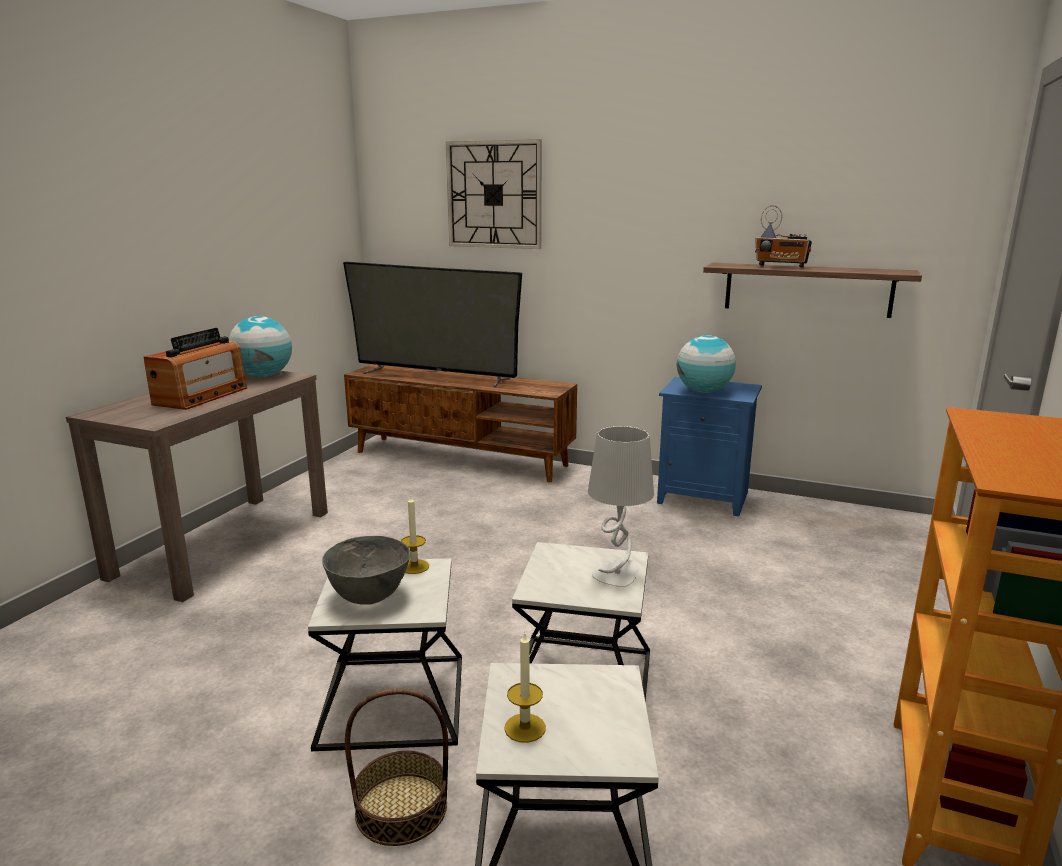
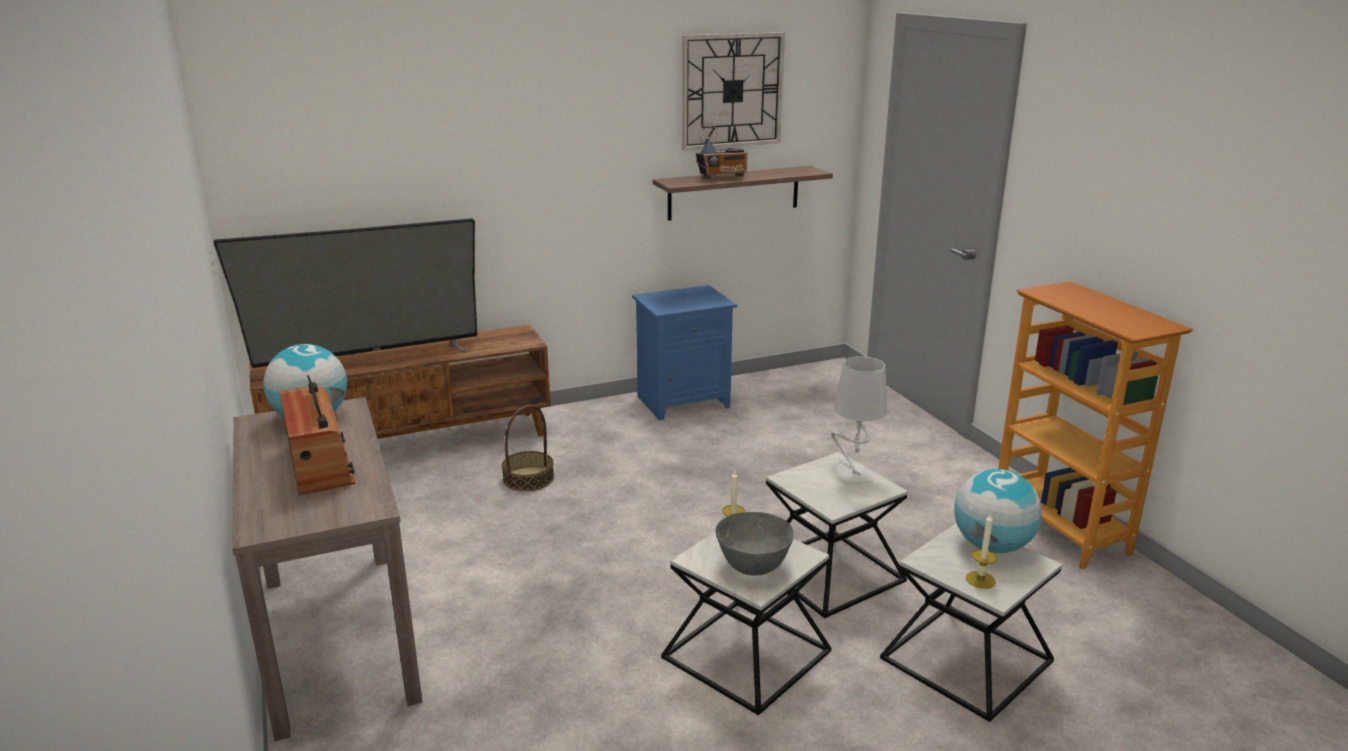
camera: 45 degrees left, 5 degrees up
basket [345,689,448,846] -> basket moved to [502,405,554,491]
wall clock [446,139,542,249] -> wall clock moved to [682,32,785,150]
globe [677,335,736,393] -> globe moved to [954,469,1042,553]

